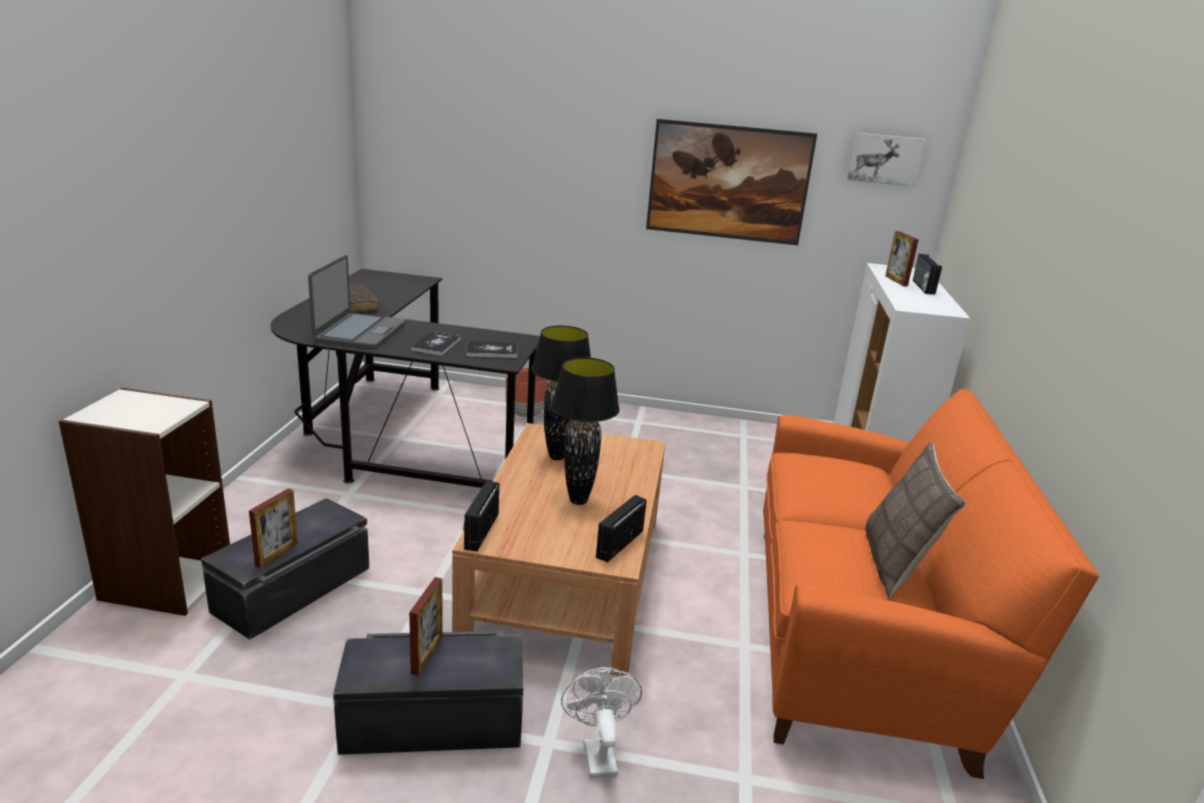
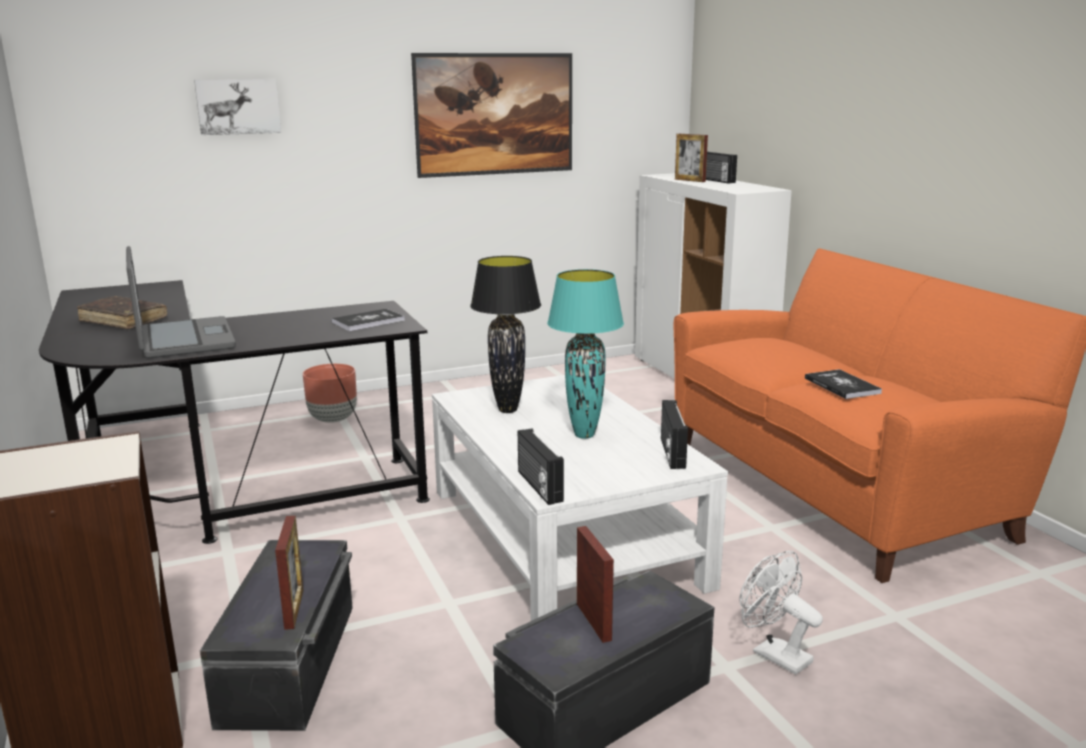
camera: 30 degrees left, 5 degrees down
book [411,332,461,356] -> book moved to [805,369,882,399]
brown coffee table [452,423,666,677] -> white coffee table [432,375,728,621]
black table lamp [551,357,620,505] -> turquoise table lamp [547,269,624,439]
picture [847,133,926,187] -> picture moved to [194,79,281,135]
pillow [865,442,966,598] -> none

